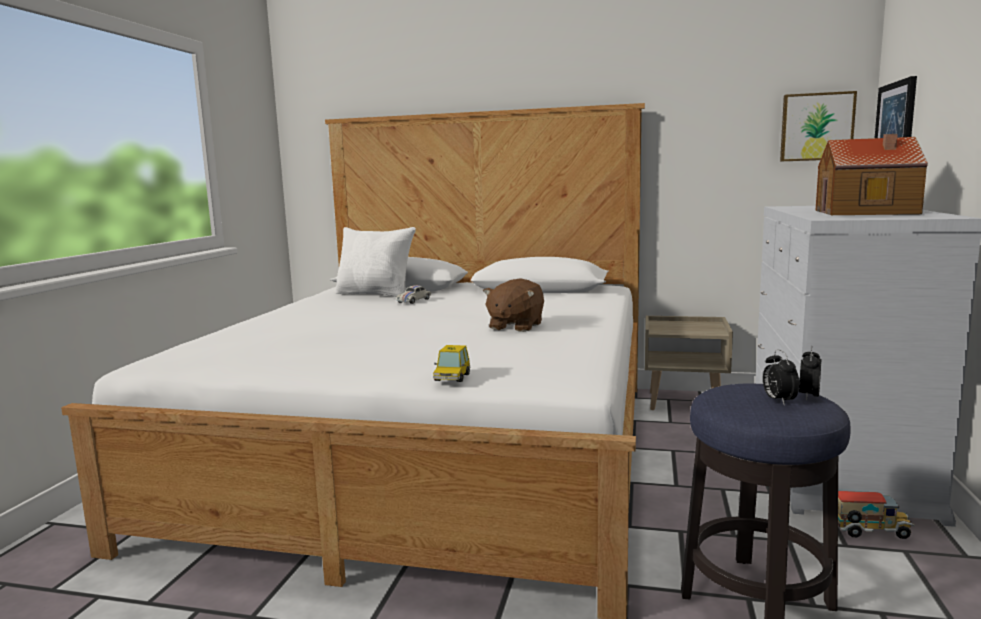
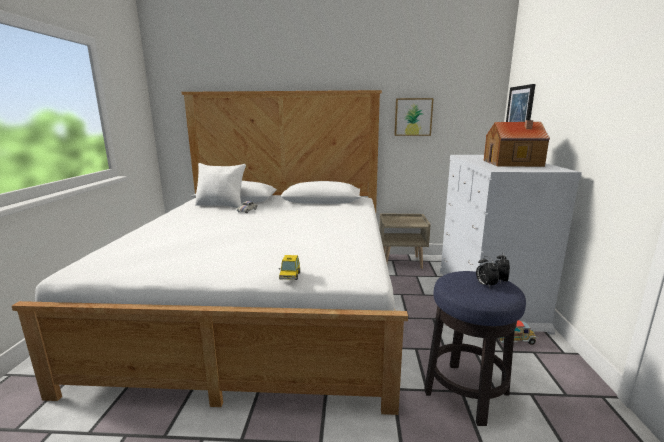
camera: 10 degrees left, 5 degrees up
brown plush toy [483,279,544,332] -> none
picture [780,91,857,161] -> picture moved to [394,98,434,136]

